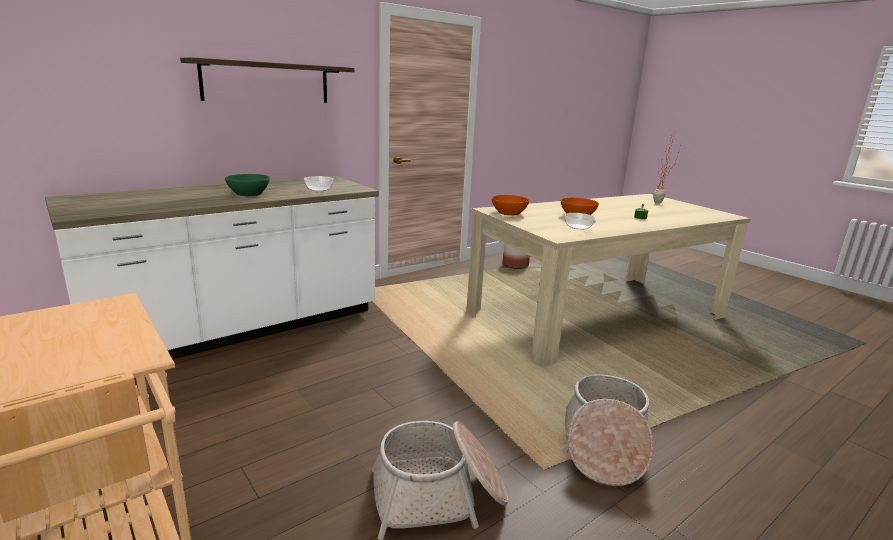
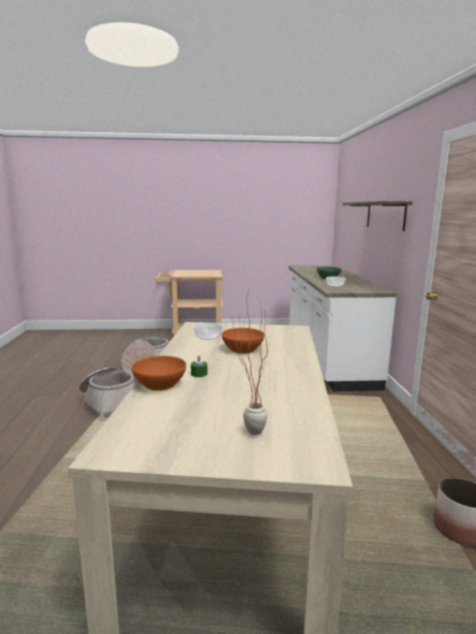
camera: 125 degrees right, 5 degrees down
orange bowl [492,195,529,216] -> orange bowl moved to [132,356,186,391]

